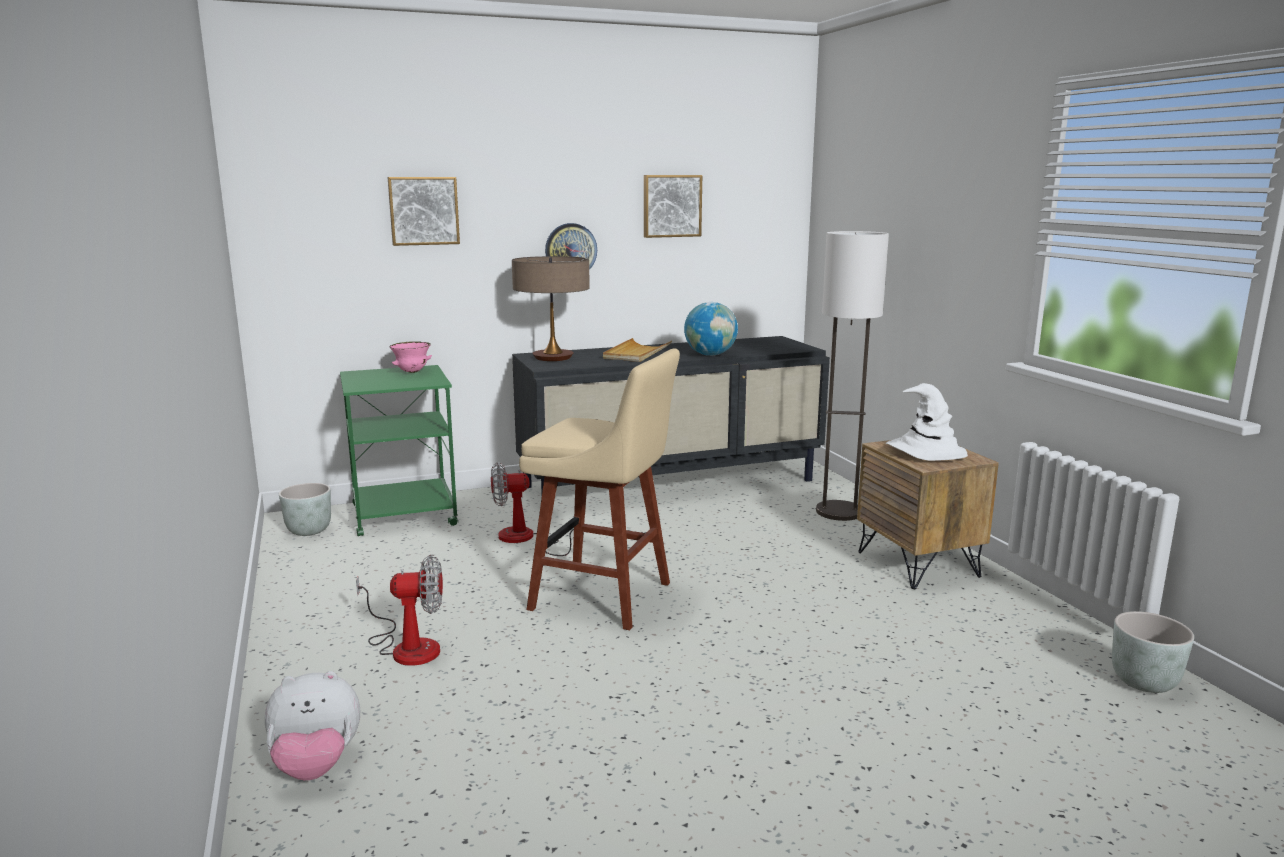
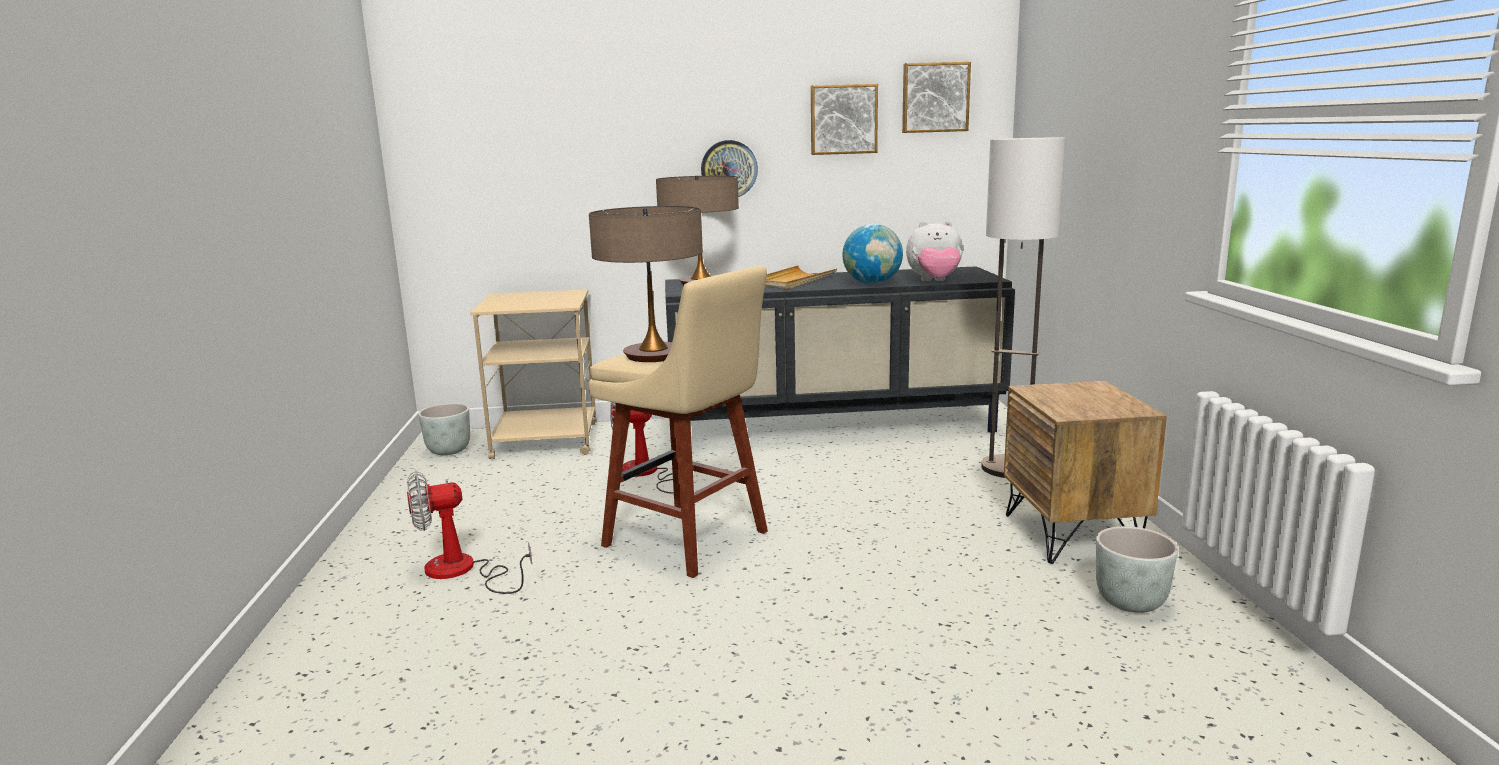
camera: 15 degrees right, 0 degrees up
plush toy [265,671,360,780] -> plush toy moved to [906,221,963,281]
green cart [340,365,458,536] -> beige cart [470,289,597,459]
fan [356,555,443,666] -> fan turned 150 degrees clockwise [407,471,532,594]
picture [388,177,460,246] -> picture moved to [902,62,971,133]
pink bowl [389,342,432,373] -> none
white hat [886,383,968,461] -> none
grey planter [1112,611,1194,693] -> grey planter moved to [1096,526,1178,613]
none -> table lamp [589,206,703,362]

